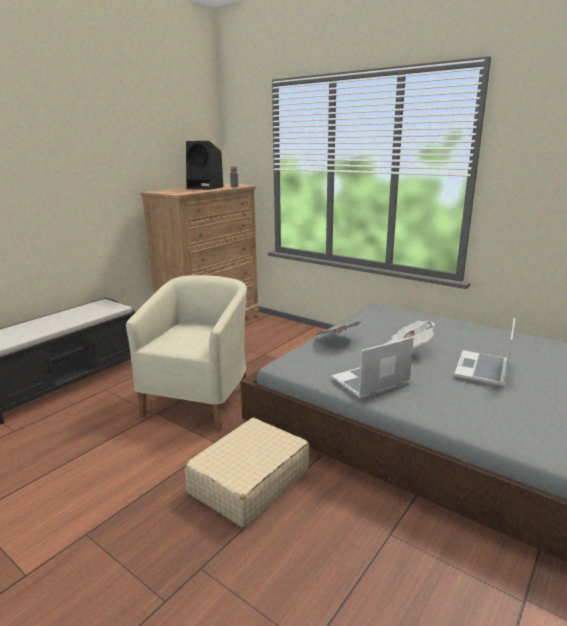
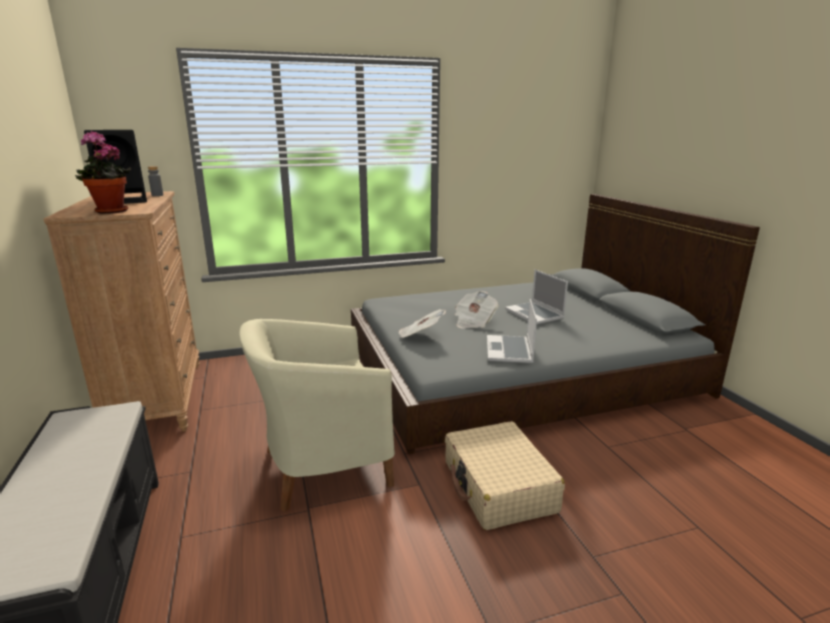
camera: 55 degrees left, 0 degrees up
beige armchair [126,275,247,430] -> beige armchair turned 75 degrees counterclockwise [239,319,395,512]
none -> potted plant [75,131,131,214]

